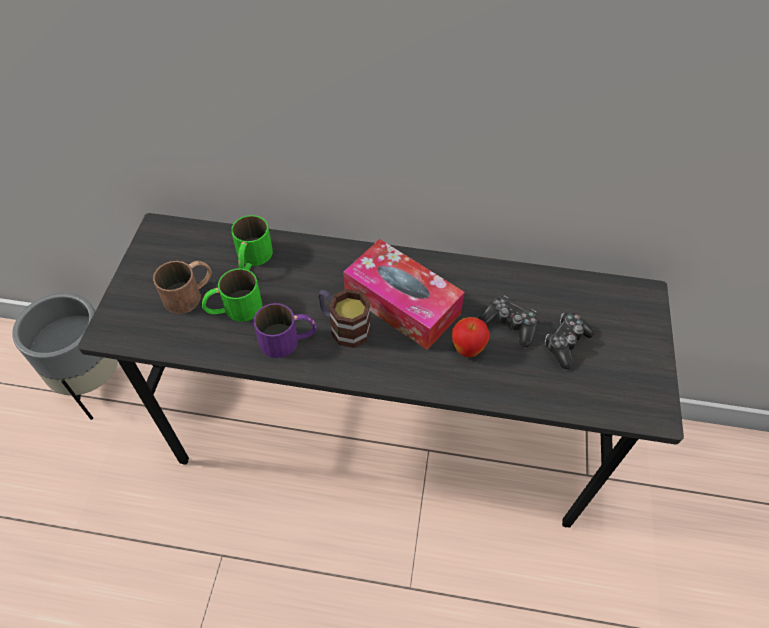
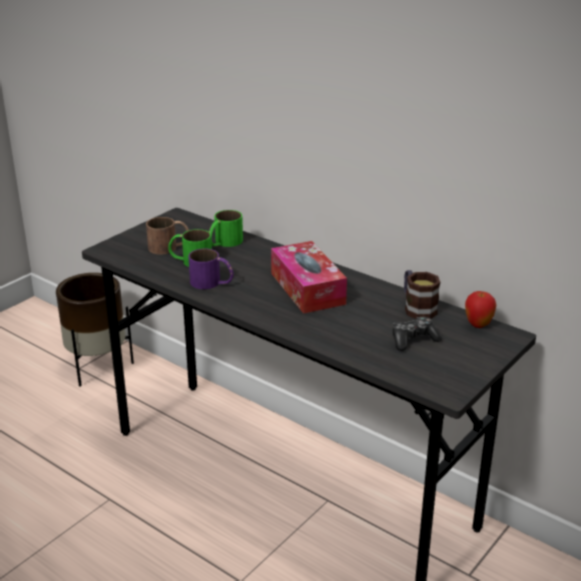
camera: 30 degrees right, 25 degrees down
grey planter [12,293,118,420] -> brown planter [56,273,134,387]
mug [318,289,371,348] -> mug moved to [404,270,440,319]
apple [452,317,490,357] -> apple moved to [465,291,496,328]
game controller [479,295,538,347] -> none

